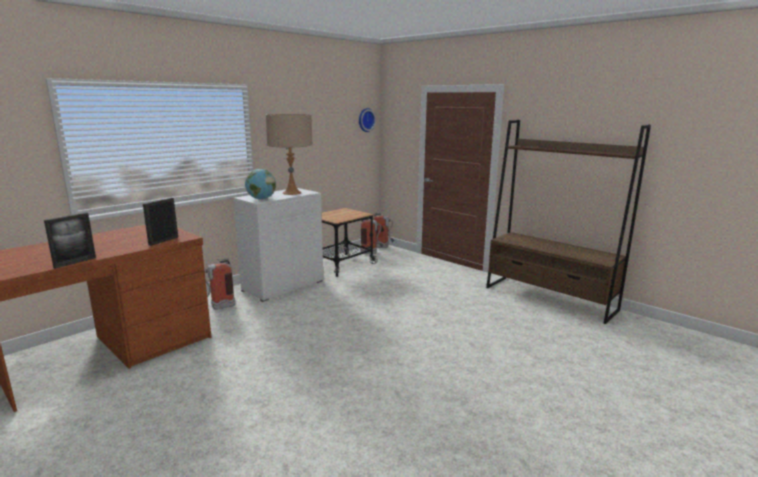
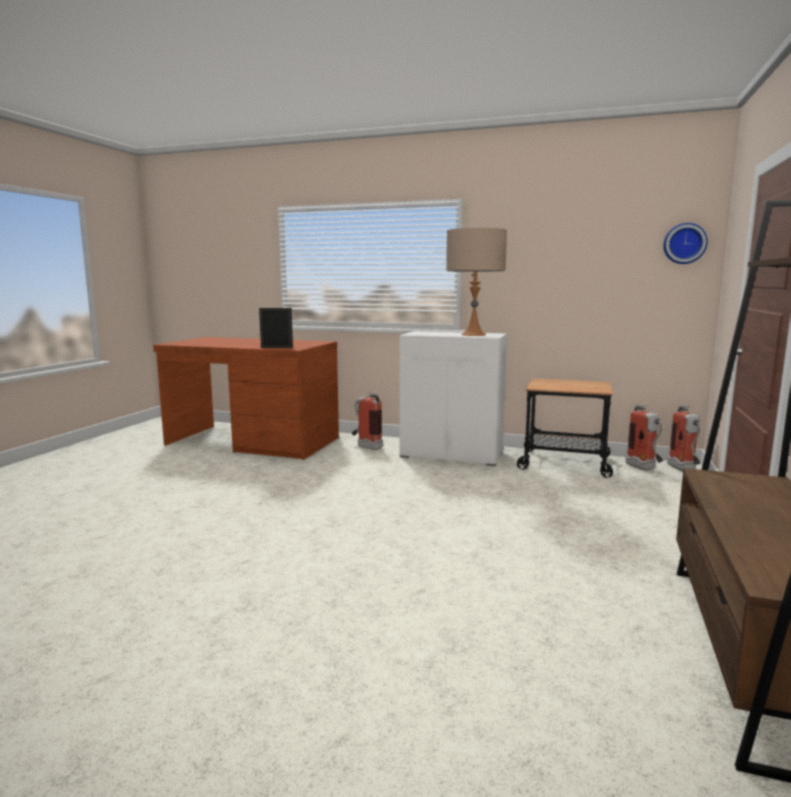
camera: 65 degrees right, 5 degrees down
picture frame [44,213,96,269] -> none
globe [245,169,276,200] -> none

